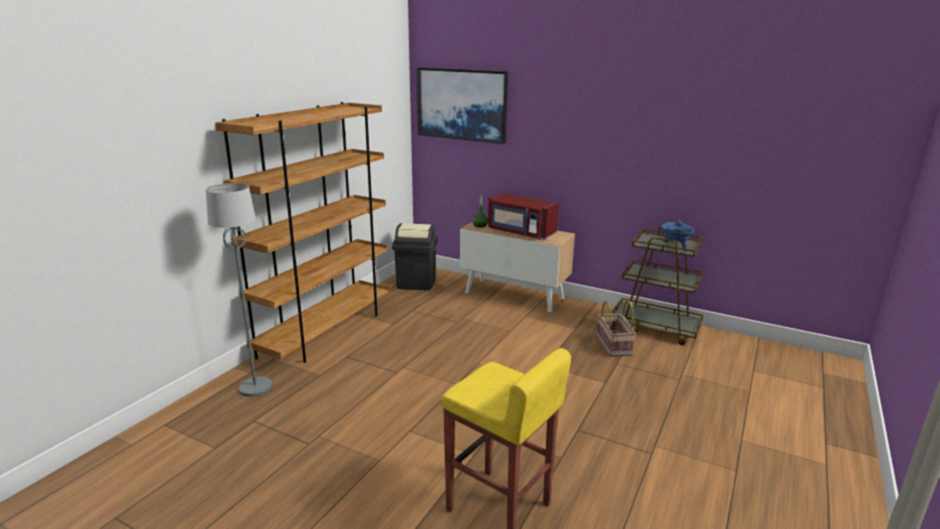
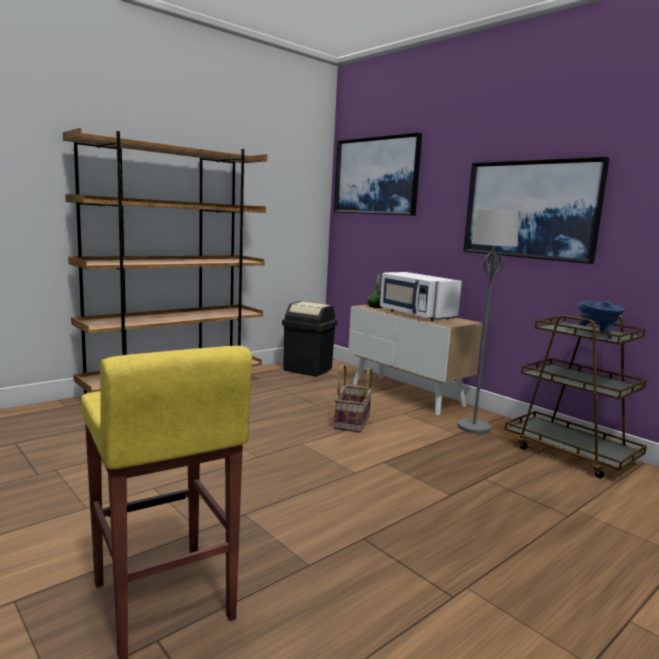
camera: 20 degrees right, 10 degrees down
grey floor lamp [206,183,272,397] -> grey floor lamp moved to [458,210,519,434]
red microwave [488,193,559,239] -> white microwave [380,272,462,321]
basket [597,300,636,357] -> basket moved to [334,364,372,433]
none -> picture [463,157,610,264]

